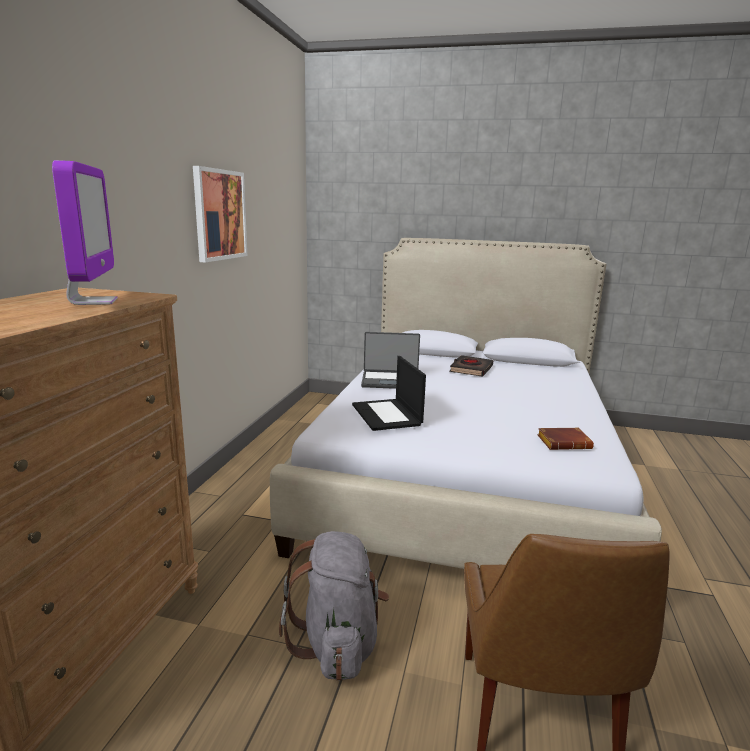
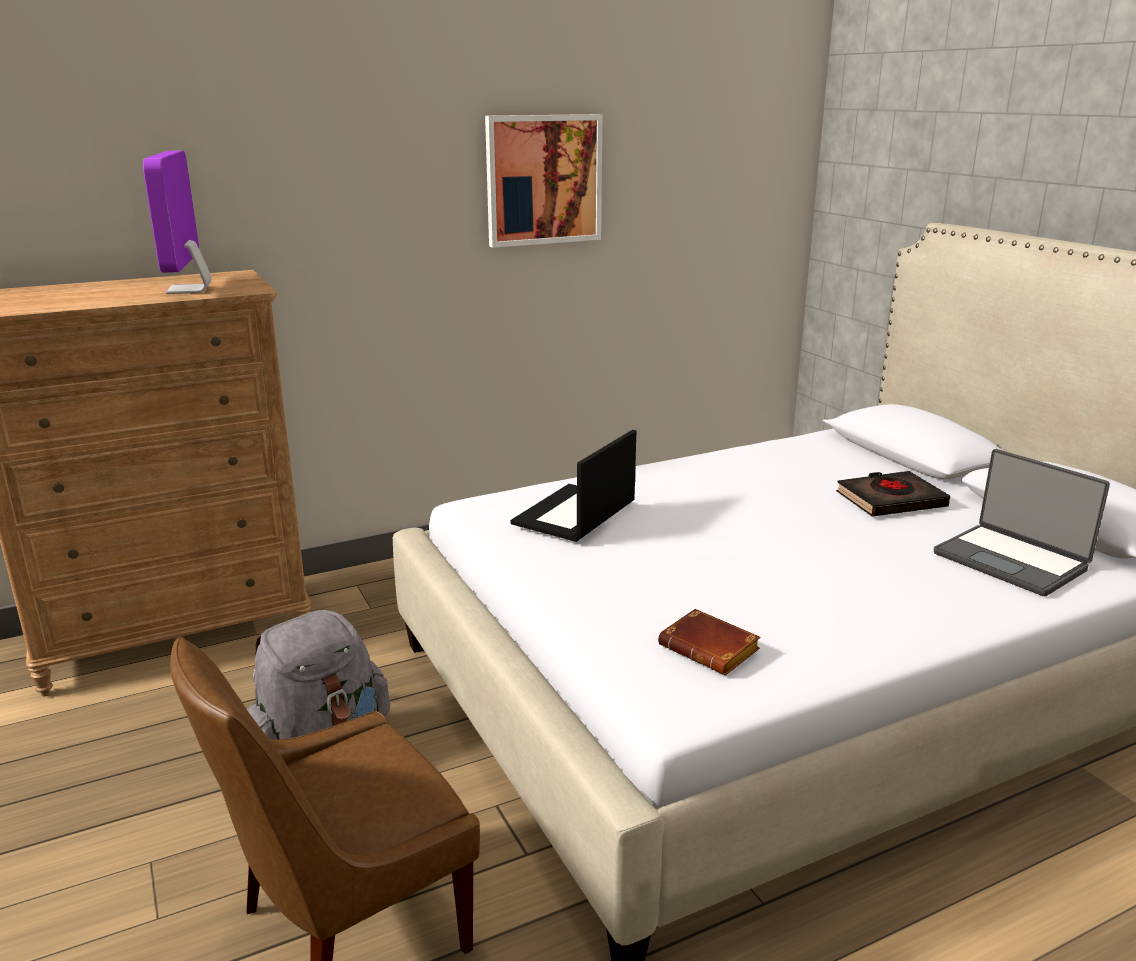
camera: 50 degrees right, 5 degrees up
monitor [52,160,118,305] -> monitor turned 135 degrees clockwise [143,151,211,294]
laptop [361,332,420,389] -> laptop moved to [934,449,1110,596]

